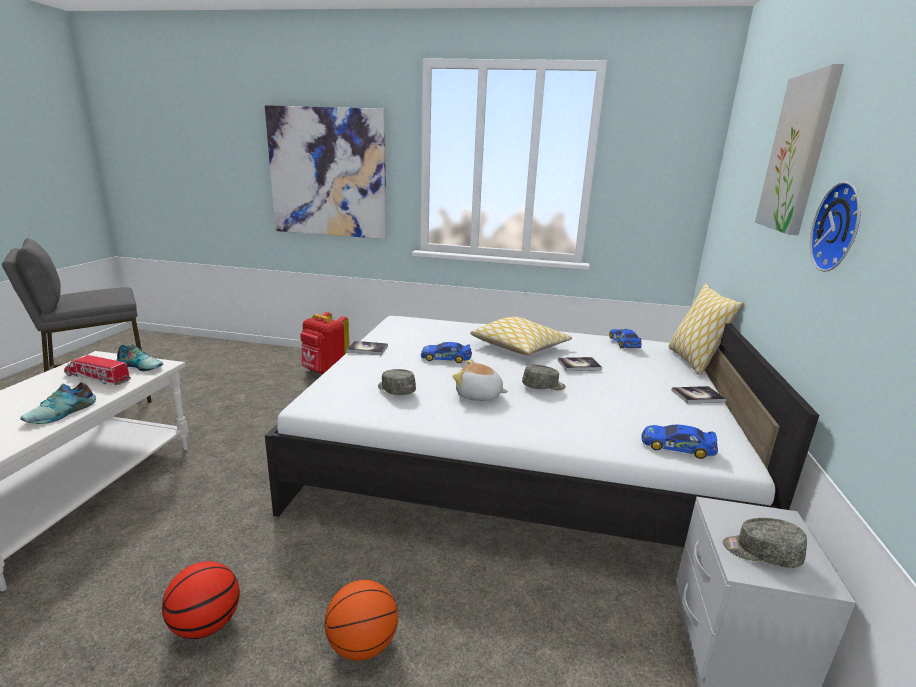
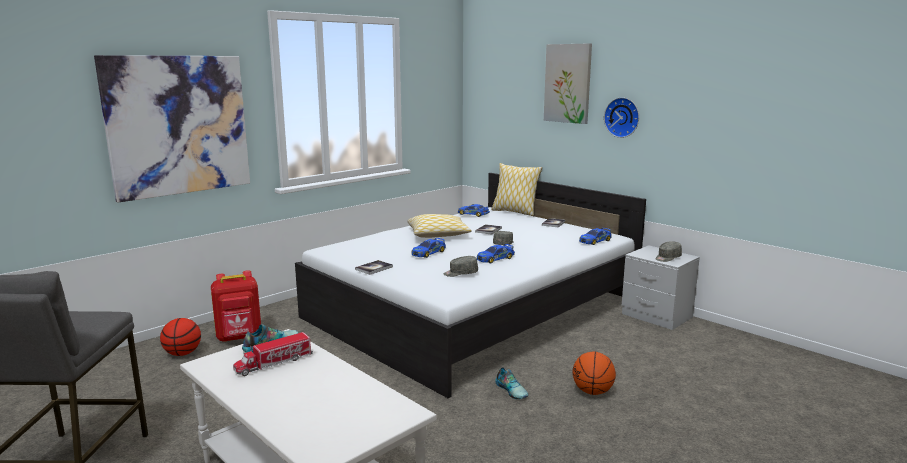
camera: 55 degrees left, 5 degrees down
shoe [20,382,96,424] -> shoe moved to [495,367,528,399]
basketball [162,561,240,639] -> basketball moved to [160,318,201,356]
plush toy [453,360,508,401] -> toy car [477,244,515,264]

